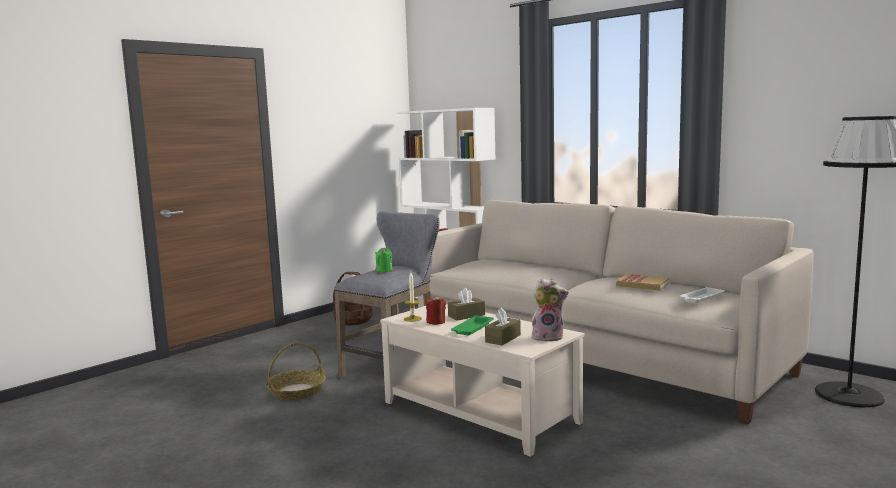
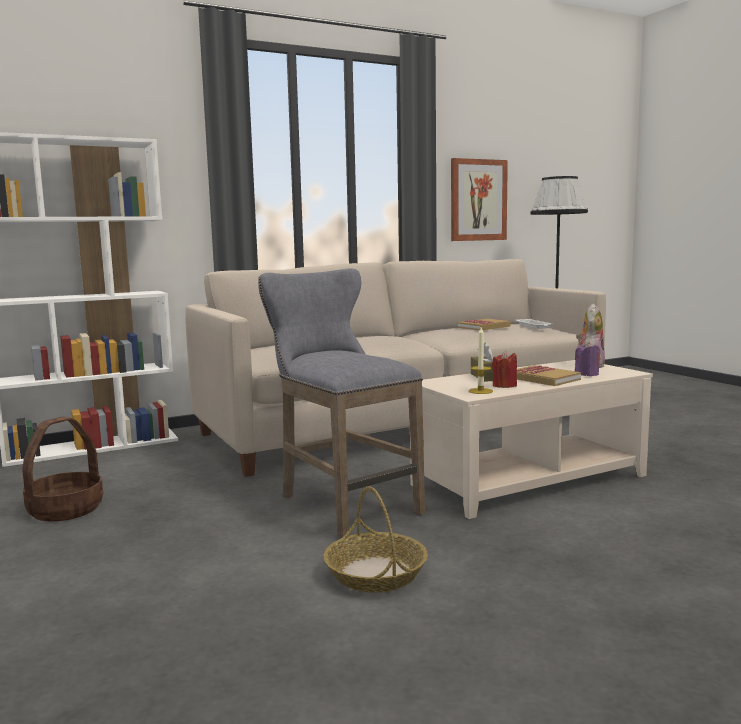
camera: 70 degrees left, 0 degrees up
green candle [375,247,393,273] -> none
green tray [451,315,494,335] -> book [517,365,581,386]
brown tissue box [485,307,521,345] -> purple candle [575,342,600,376]
none -> picture [451,158,508,241]

